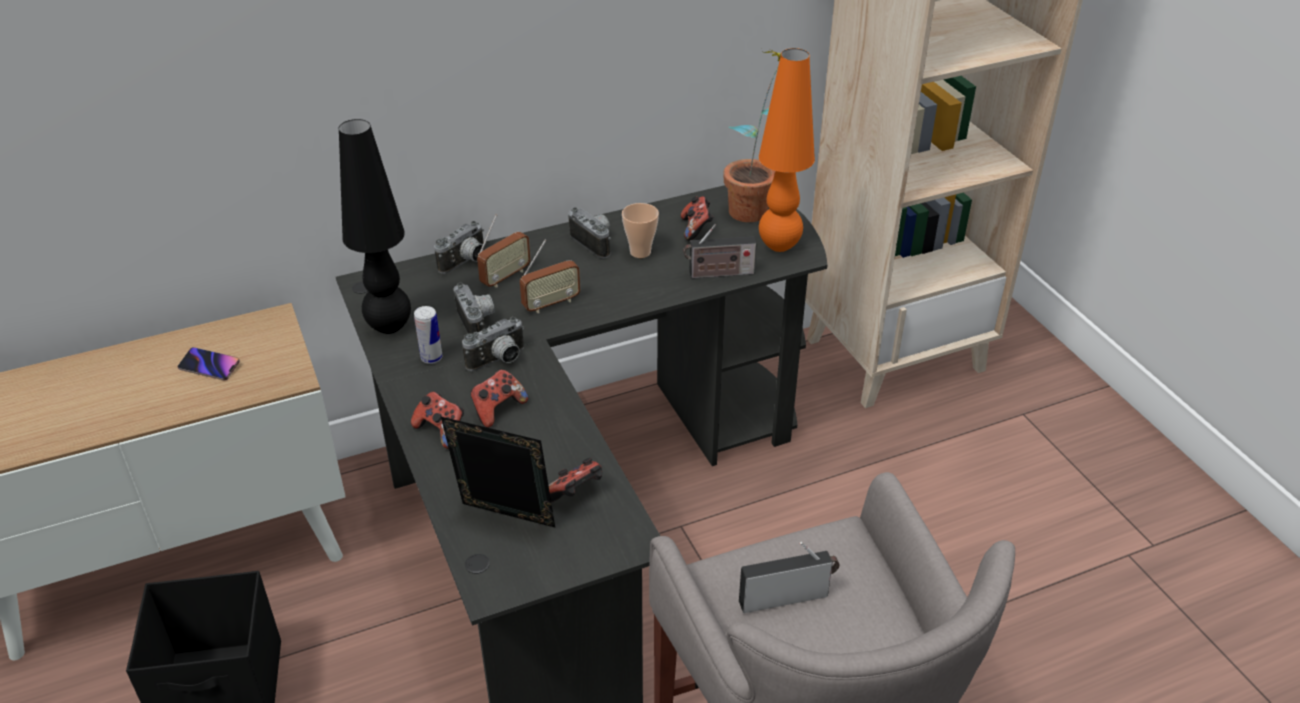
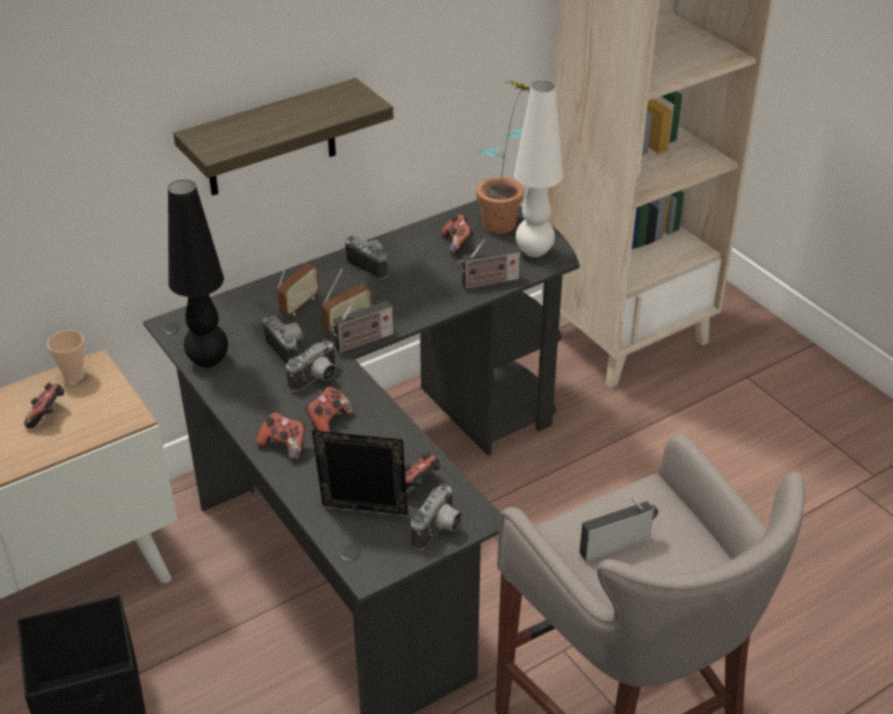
camera: 10 degrees left, 0 degrees up
phone [177,347,240,381] -> game controller [24,383,64,428]
can [414,306,443,364] -> none
camera [434,221,485,274] -> camera moved to [411,484,462,550]
cup [622,203,659,258] -> cup moved to [47,330,85,383]
orange table lamp [759,48,815,252] -> white table lamp [514,81,563,257]
none -> shelf [173,78,394,196]
none -> radio [329,299,394,353]

